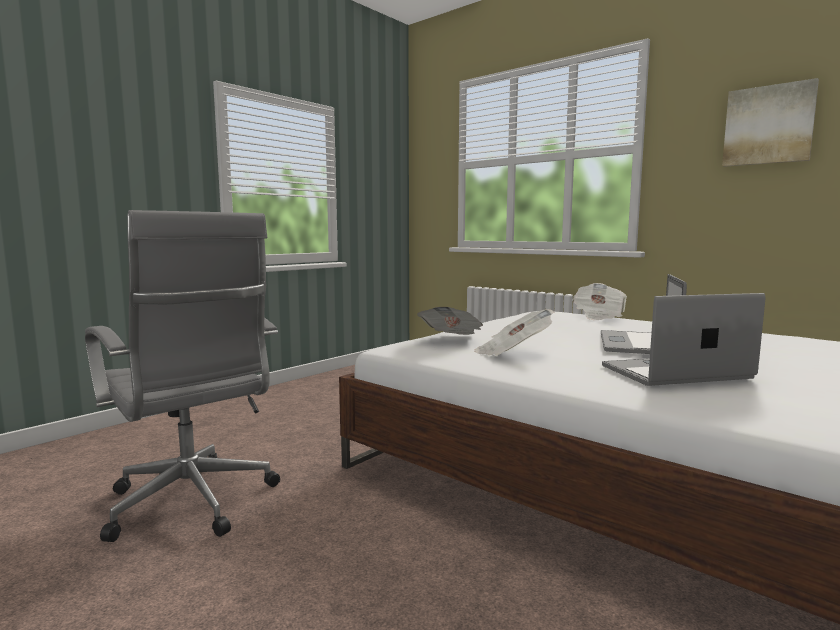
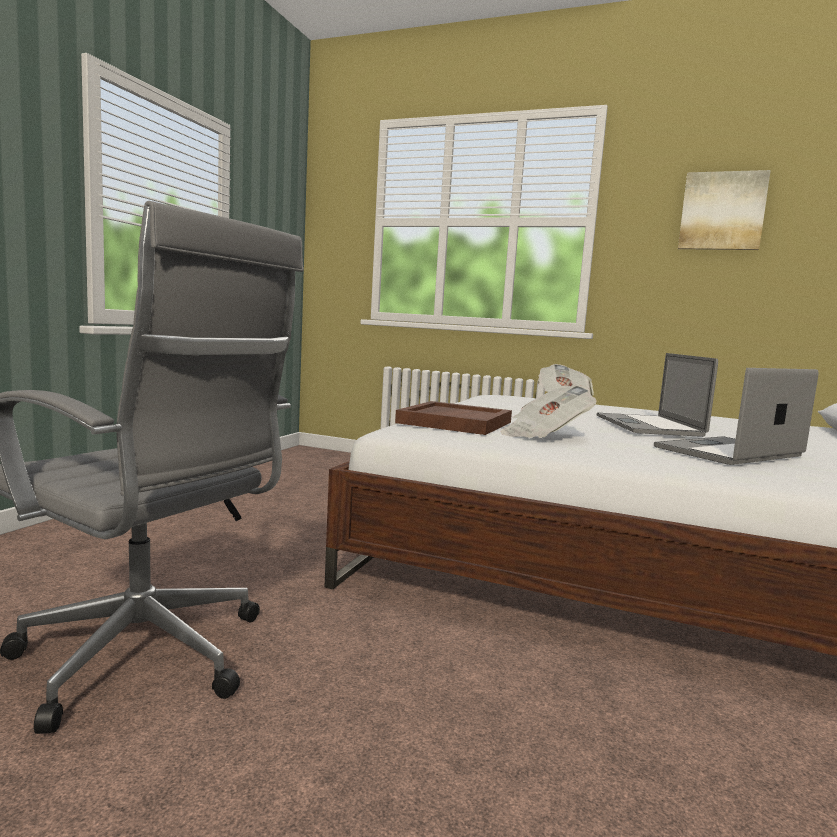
camera: 20 degrees left, 0 degrees up
newspaper [417,307,483,335] -> brown tray [395,401,512,435]

